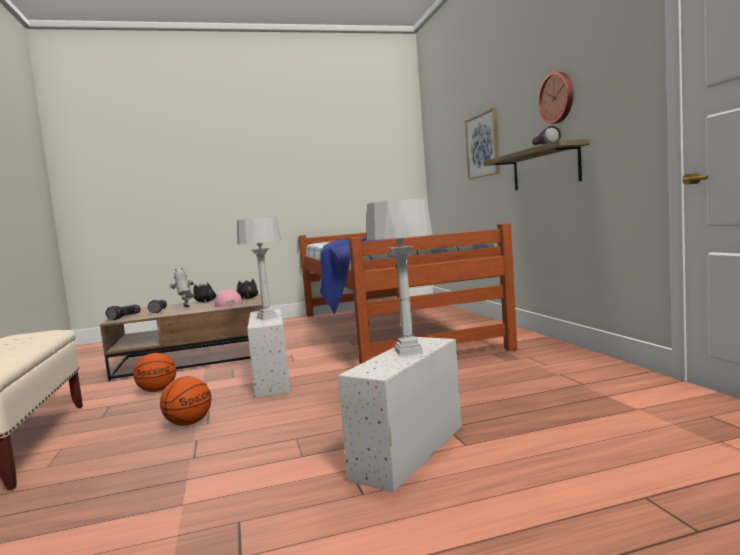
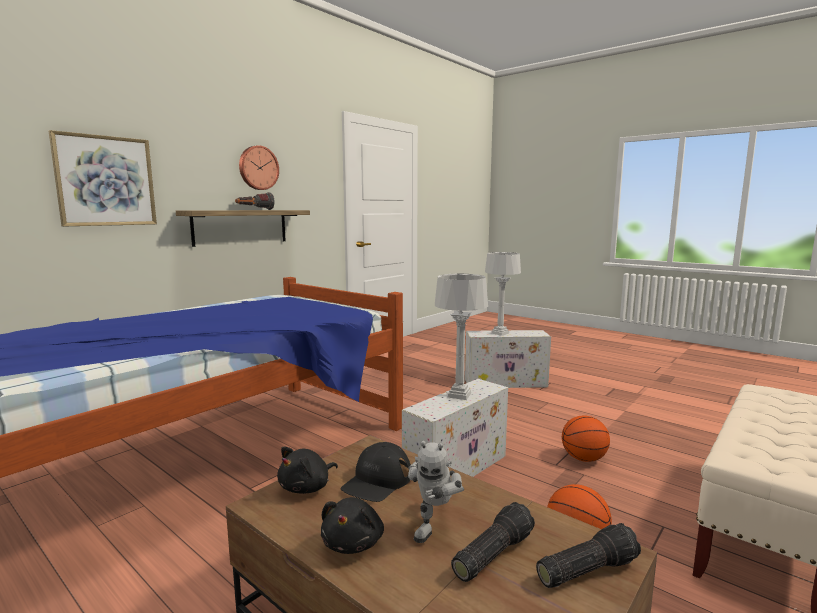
camera: 125 degrees left, 5 degrees up
pink cap [215,289,242,307] -> black cap [341,442,411,502]

